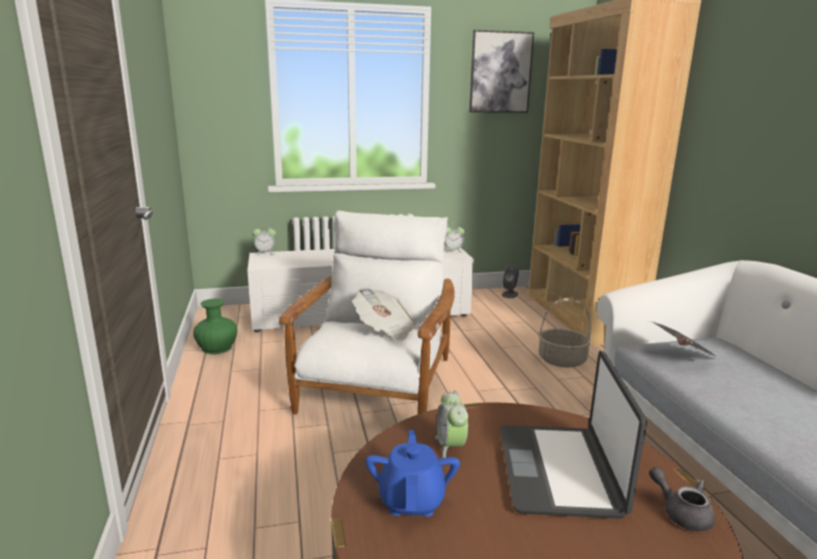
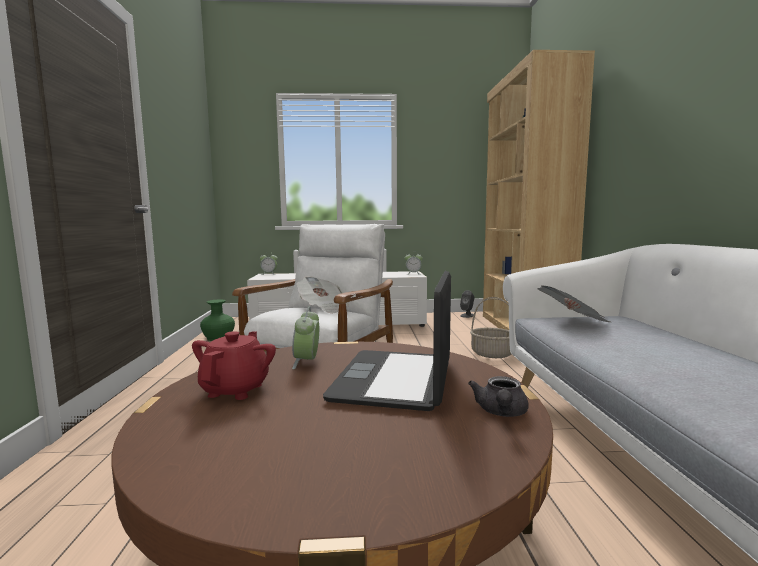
camera: 10 degrees right, 10 degrees down
blue teapot [366,430,460,517] -> red teapot [192,331,276,400]
picture [469,30,534,113] -> none
grey teapot [649,467,715,531] -> grey teapot turned 135 degrees counterclockwise [468,376,529,417]

